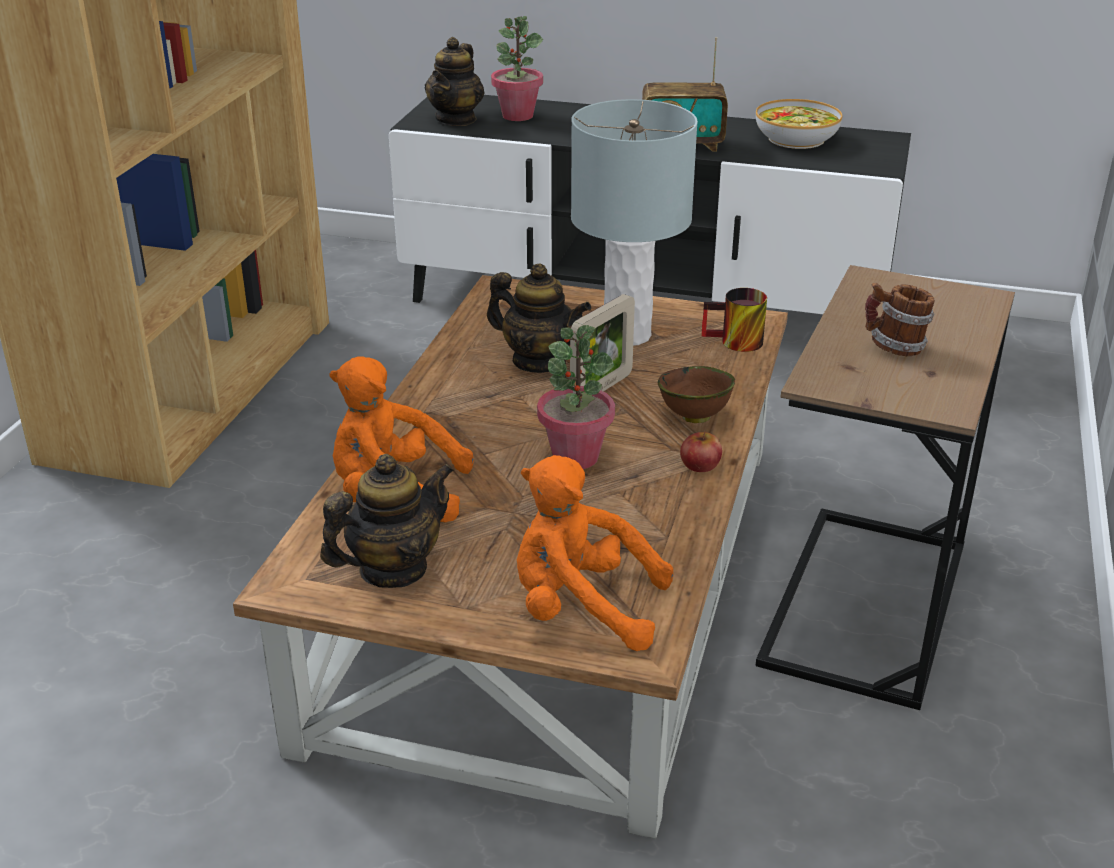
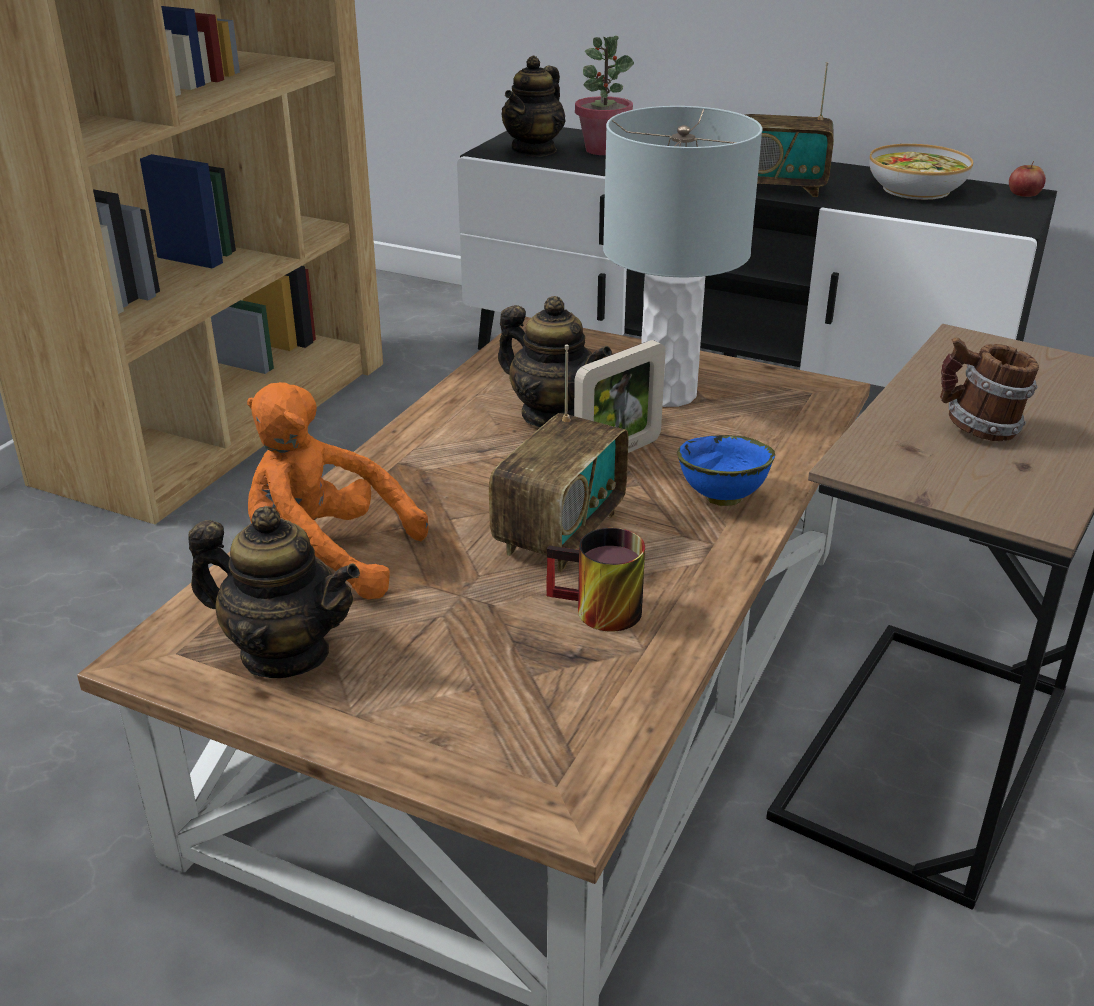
camera: 10 degrees right, 0 degrees up
teapot [320,454,454,588] -> teapot turned 45 degrees clockwise [188,506,360,678]
orange plush toy [517,455,673,651] -> none
potted plant [537,325,615,469] -> radio [489,344,628,572]
brown bowl [658,366,735,423] -> blue bowl [677,435,775,506]
apple [680,430,722,472] -> apple moved to [1009,161,1046,197]
mug [701,288,767,352] -> mug moved to [546,528,645,632]

